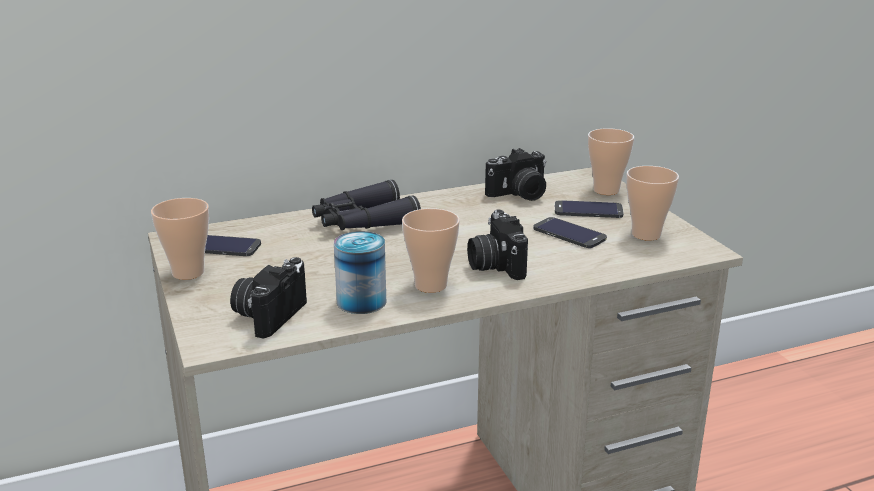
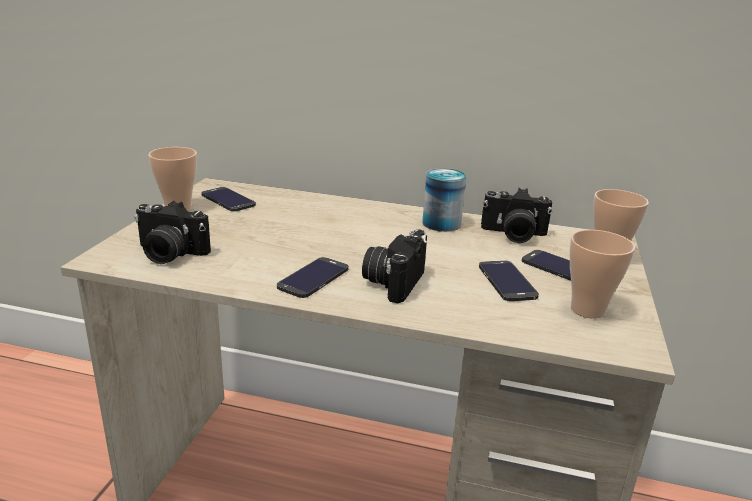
camera: 35 degrees right, 0 degrees up
camera [230,257,307,339] -> camera turned 135 degrees counterclockwise [134,201,211,264]
black binoculars [312,180,421,230] -> none
can [334,231,386,314] -> can moved to [422,168,466,232]
cup [402,208,460,293] -> phone [277,257,349,298]

